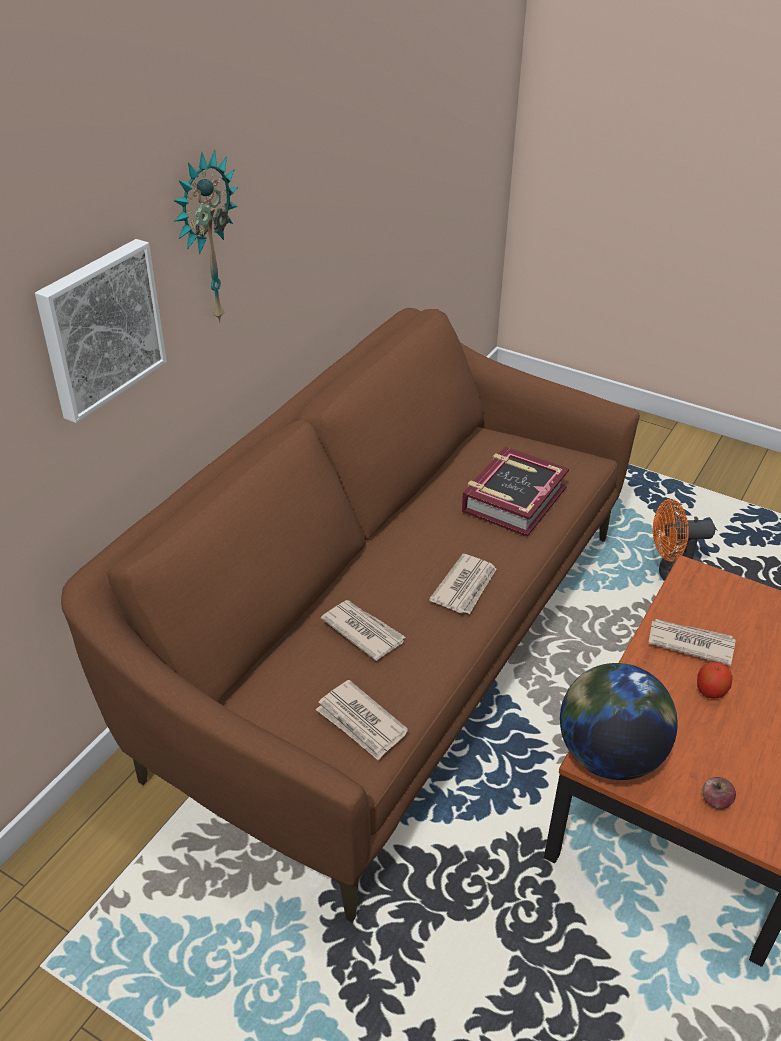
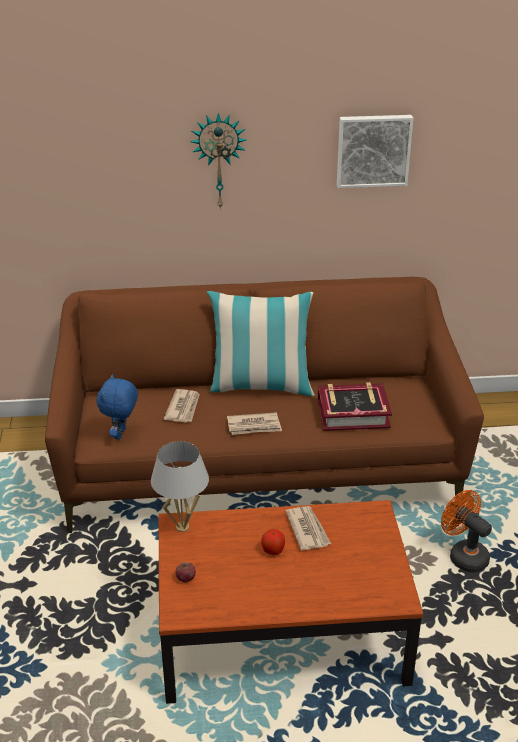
camera: 55 degrees right, 5 degrees down
picture [35,239,167,423] -> picture moved to [337,115,413,188]
newspaper [316,680,408,761] -> blue plush toy [97,374,138,440]
globe [560,663,678,780] -> white table lamp [151,441,209,532]
none -> pillow [207,291,315,396]

